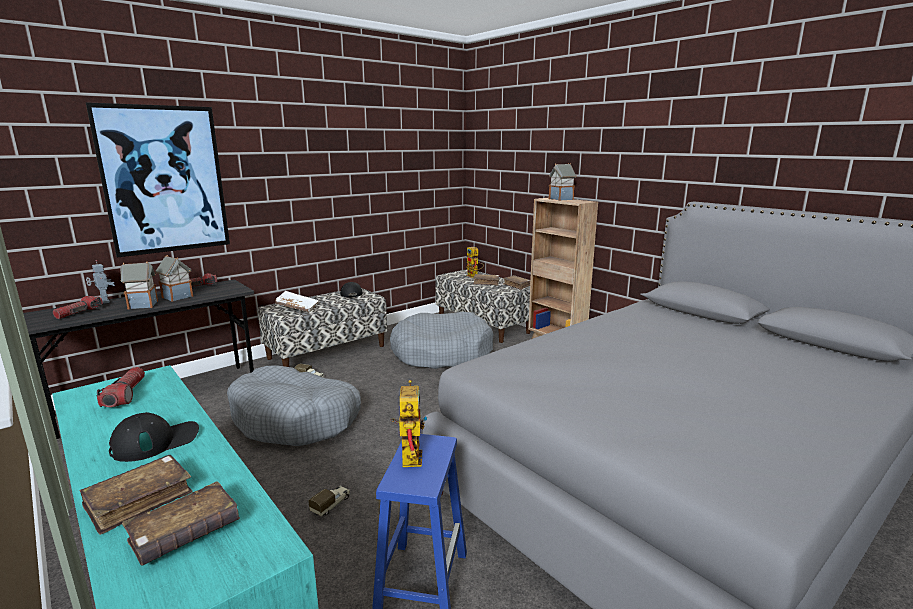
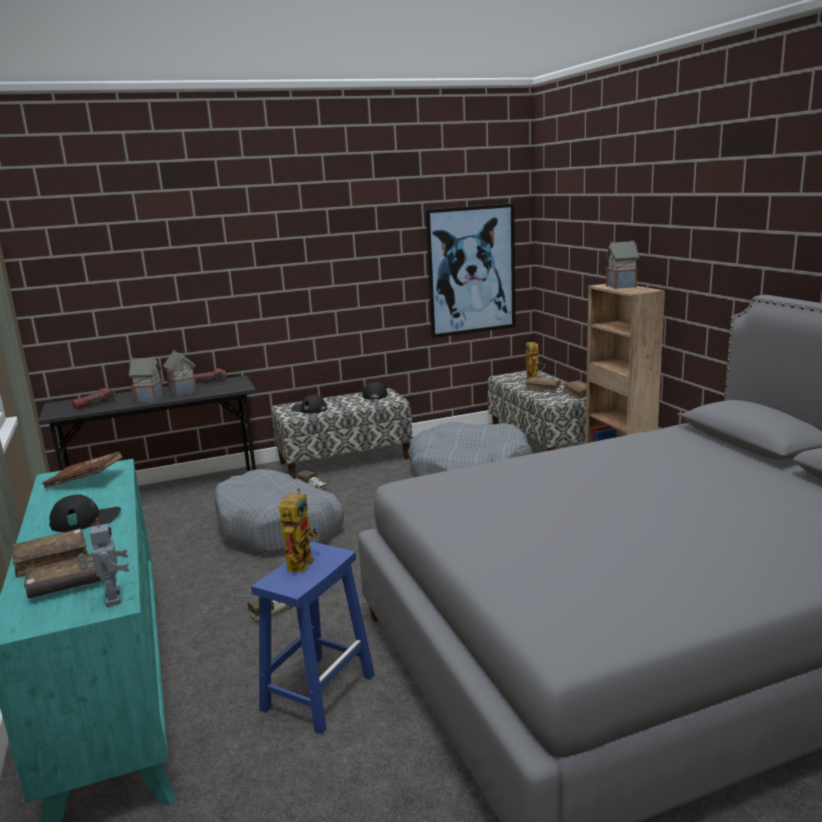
camera: 20 degrees right, 0 degrees up
picture [86,102,230,257] -> picture moved to [426,203,516,338]
toy robot [86,260,115,304] -> toy robot moved to [77,518,130,607]
flashlight [96,367,145,407] -> brown book [42,452,123,489]
white book [275,291,319,313] -> black cap [291,395,327,414]

